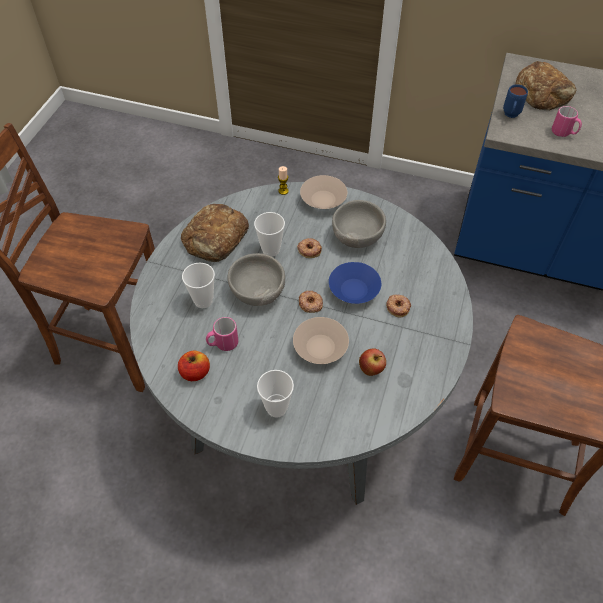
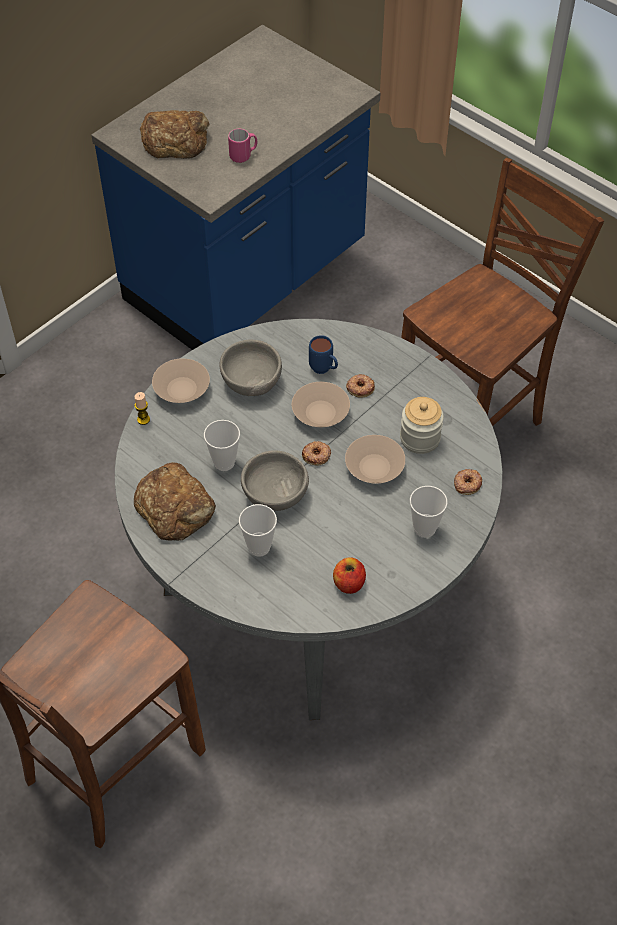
camera: 65 degrees left, 0 degrees up
pink mug [206,317,238,351] -> none
donut [297,238,322,258] -> donut moved to [454,469,482,495]
blue bowl [329,262,381,304] -> beige bowl [292,382,350,427]
apple [359,348,386,376] -> jar [400,397,444,454]
blue mug [503,84,528,118] -> blue mug moved to [309,335,338,374]

